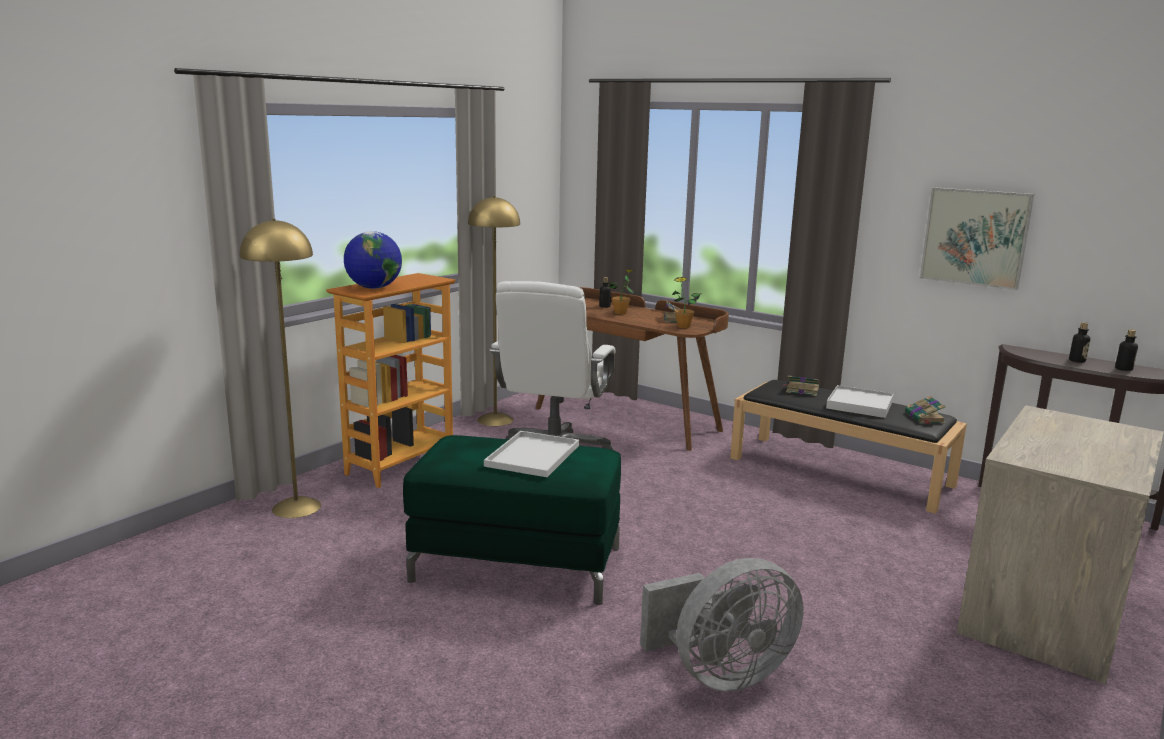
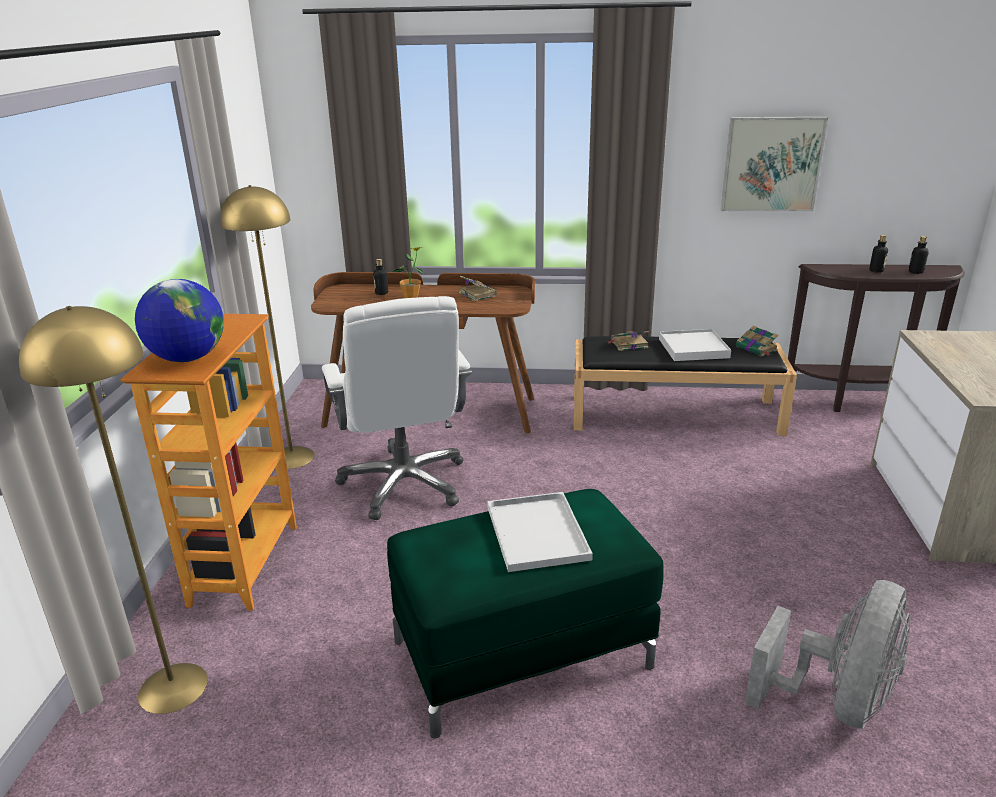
camera: 30 degrees left, 10 degrees up
potted plant [672,277,701,328] -> none

